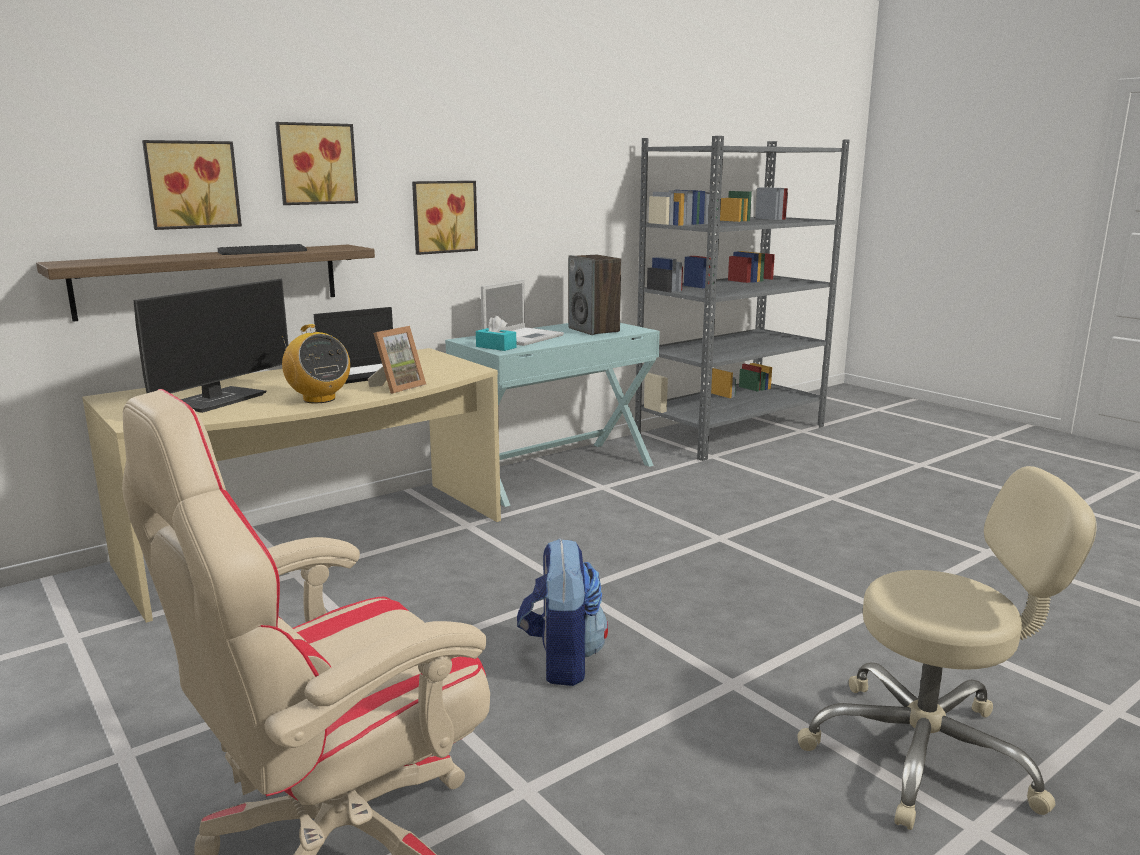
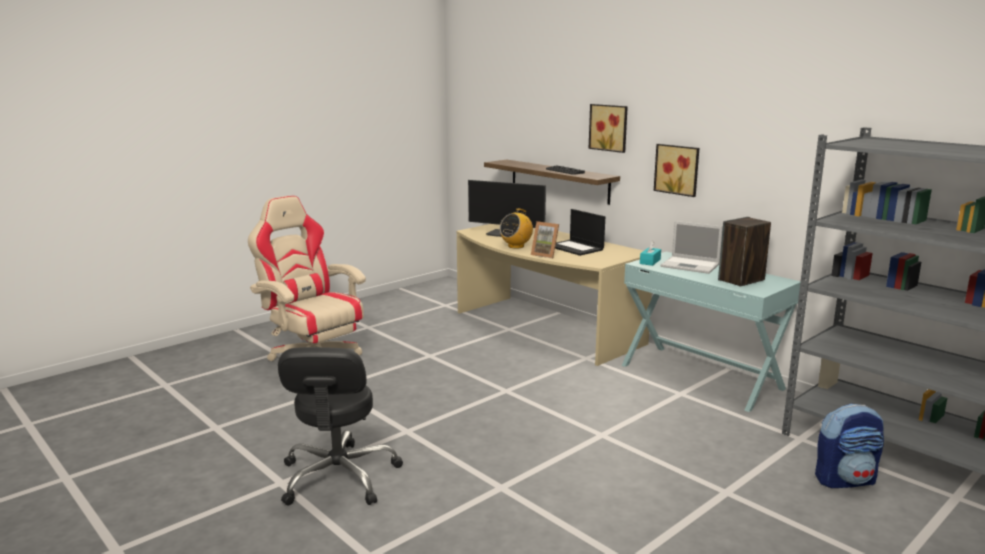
camera: 85 degrees right, 0 degrees up
picture [142,140,242,230] -> none
backpack [517,538,608,686] -> backpack moved to [815,404,884,488]
beige office chair [797,466,1097,830] -> black office chair [278,347,403,505]

